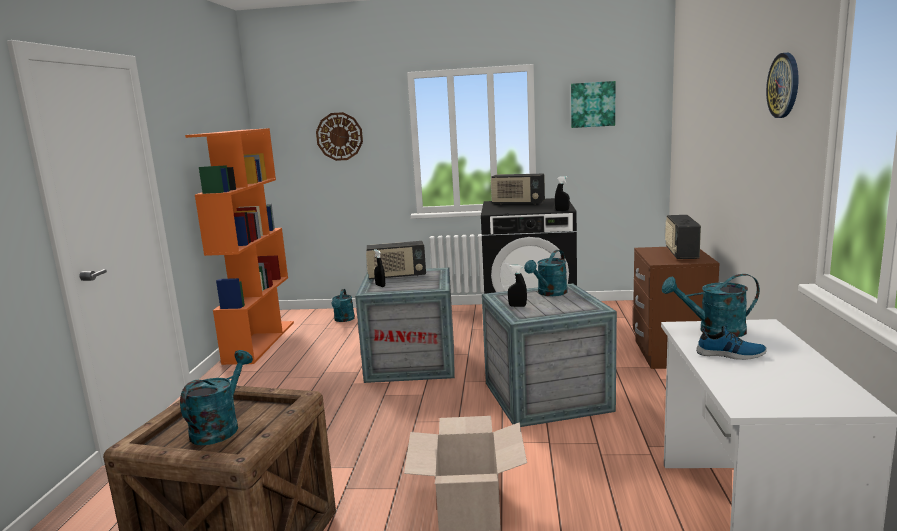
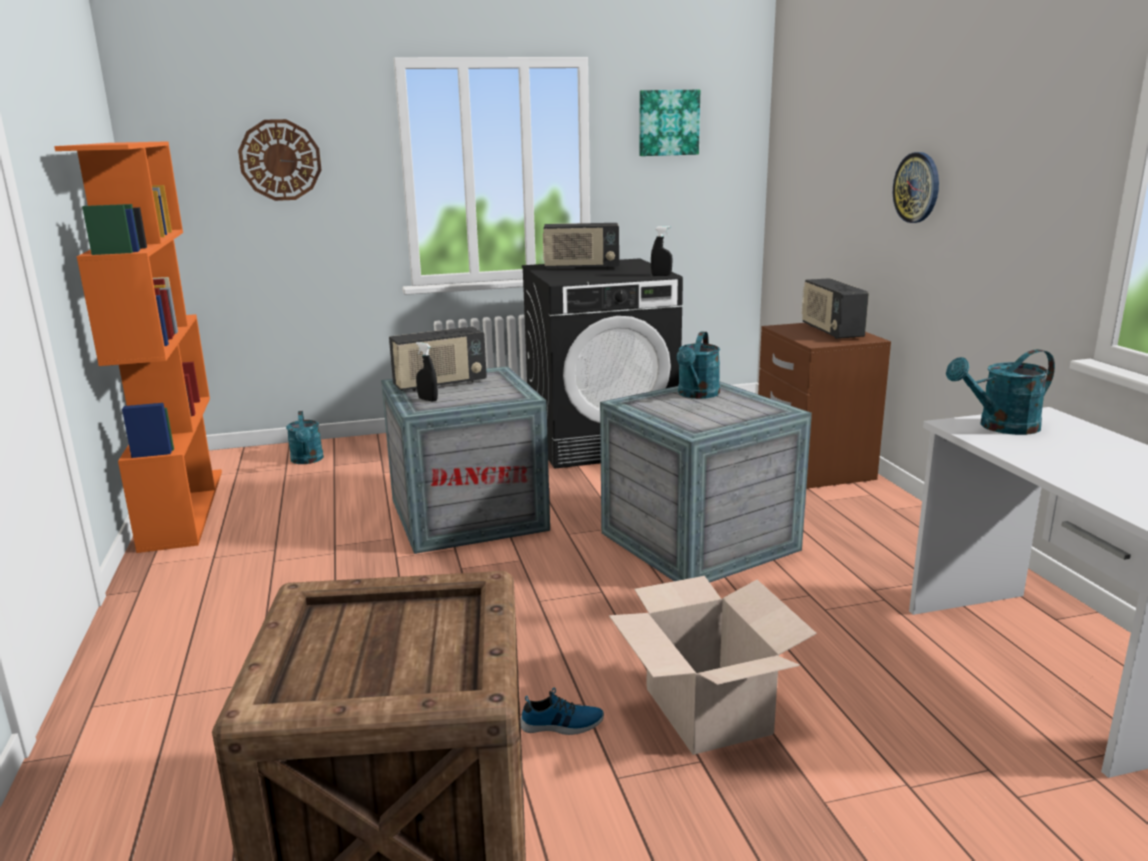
camera: 20 degrees left, 5 degrees up
turquoise watering can [180,350,253,445] -> none
black spray bottle [508,265,527,307] -> none
shoe [696,323,767,360] -> shoe moved to [520,688,604,735]
wall clock [766,53,799,118] -> wall clock moved to [893,152,939,223]

